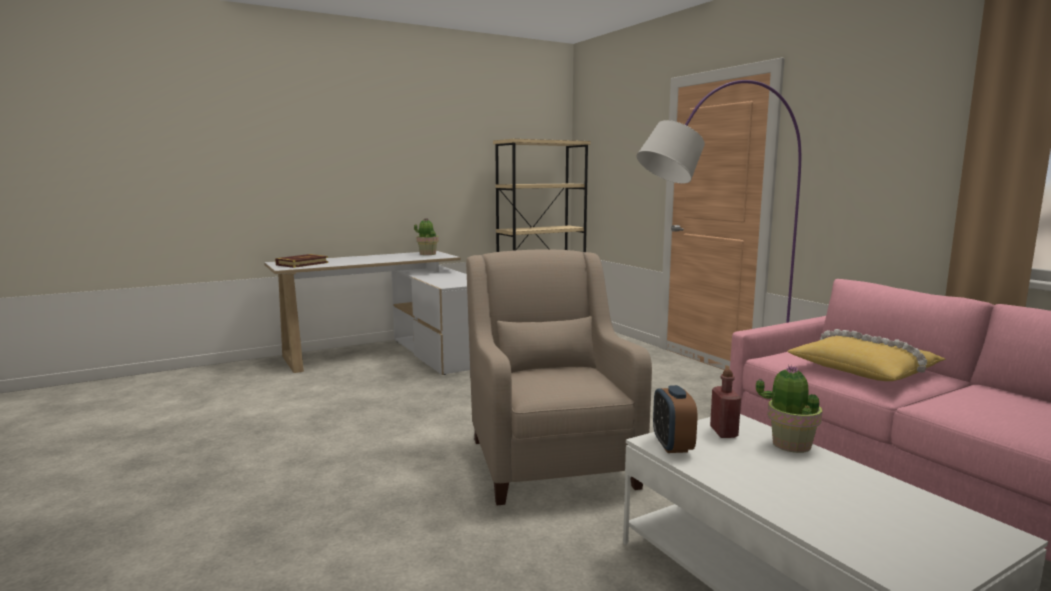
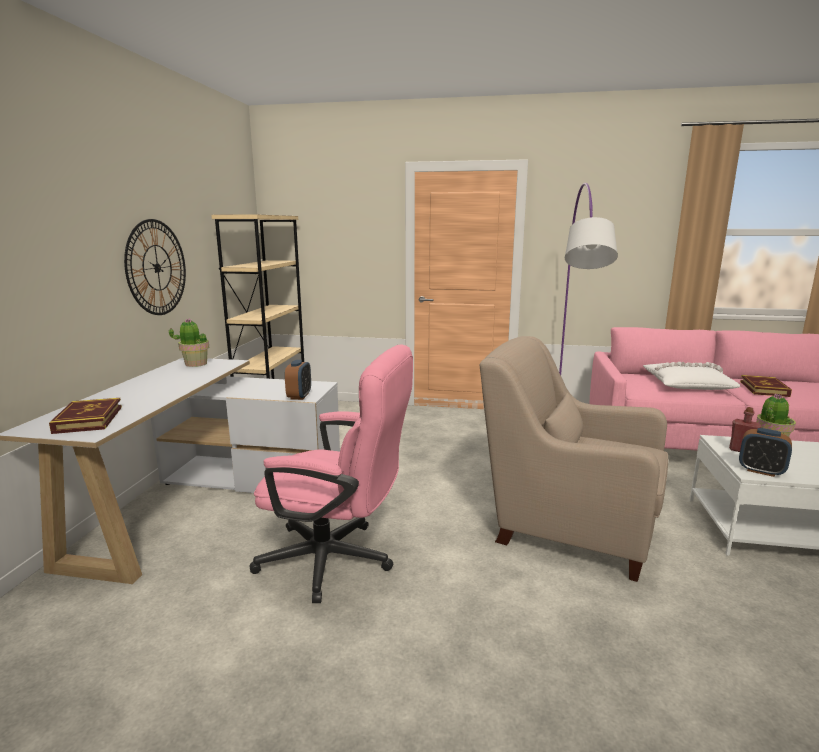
camera: 50 degrees left, 5 degrees up
yellow pillow [787,329,946,381] -> white pillow [643,362,740,390]
none -> wall clock [124,219,186,315]
none -> pink office chair [250,344,413,603]
none -> alarm clock [285,360,311,400]
none -> book [740,375,792,397]

